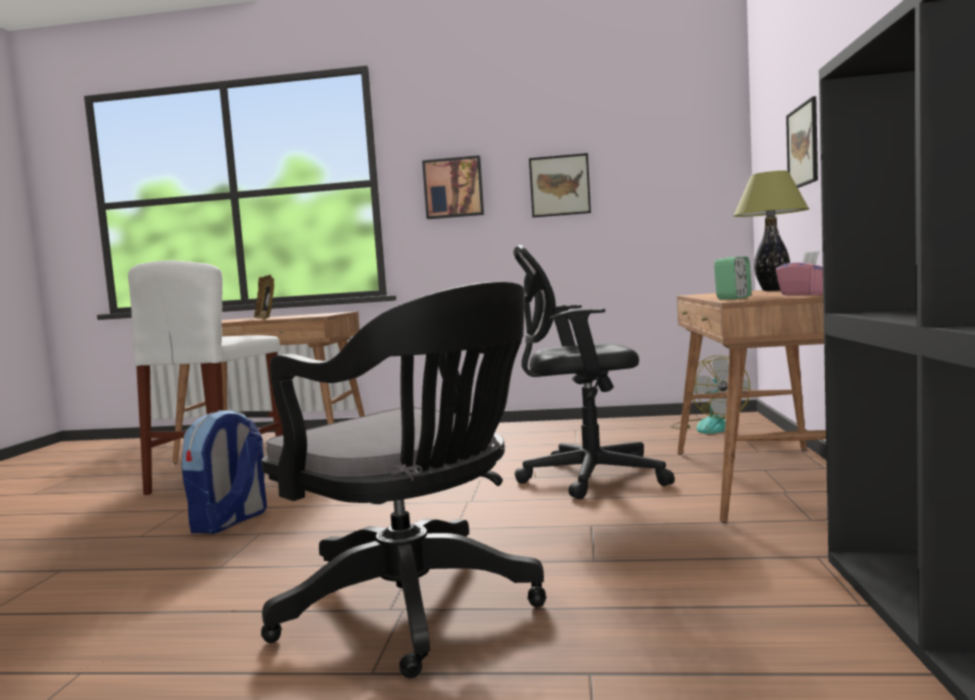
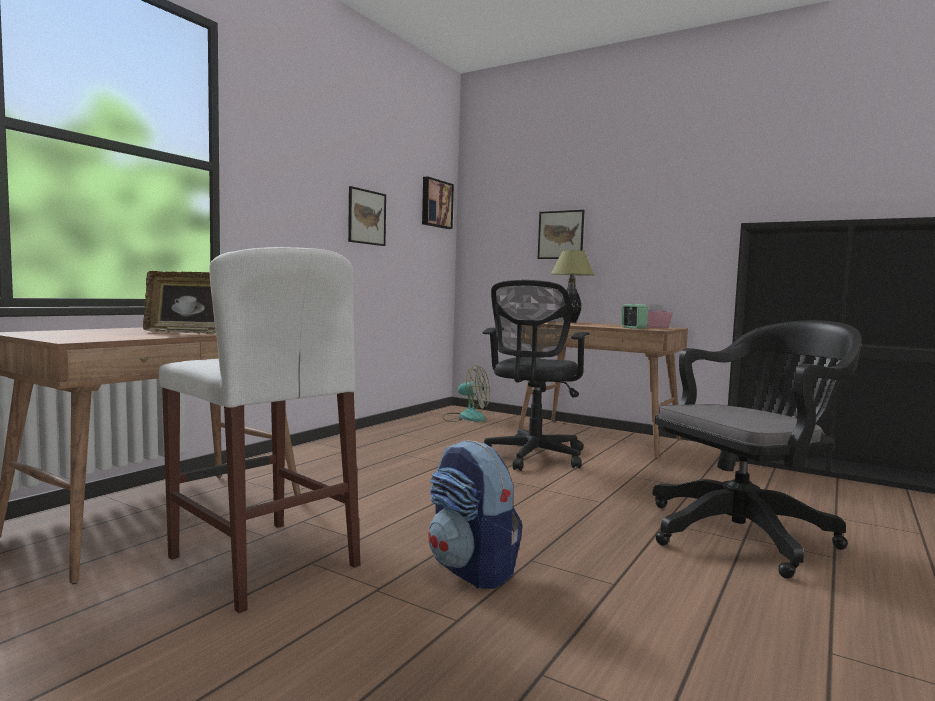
camera: 65 degrees left, 0 degrees up
picture [422,155,484,219] -> picture moved to [422,176,454,229]

